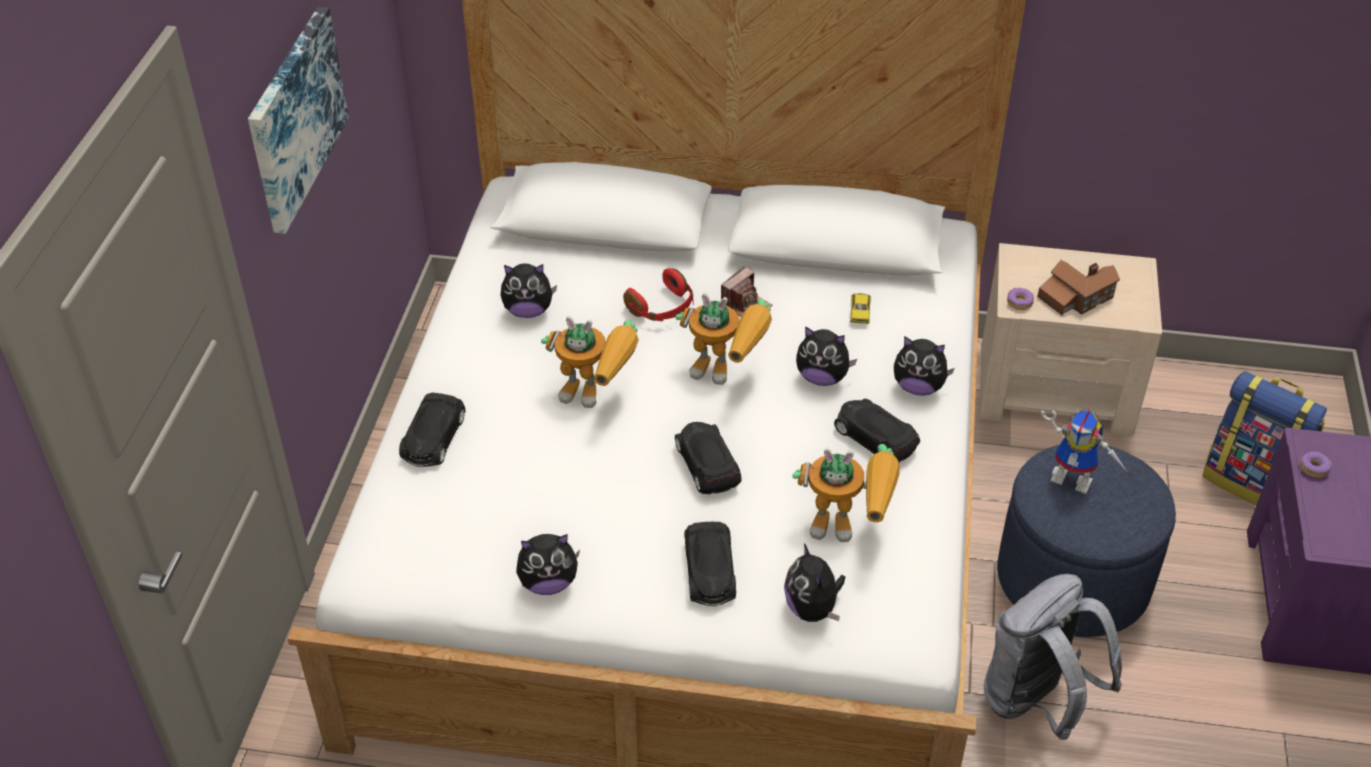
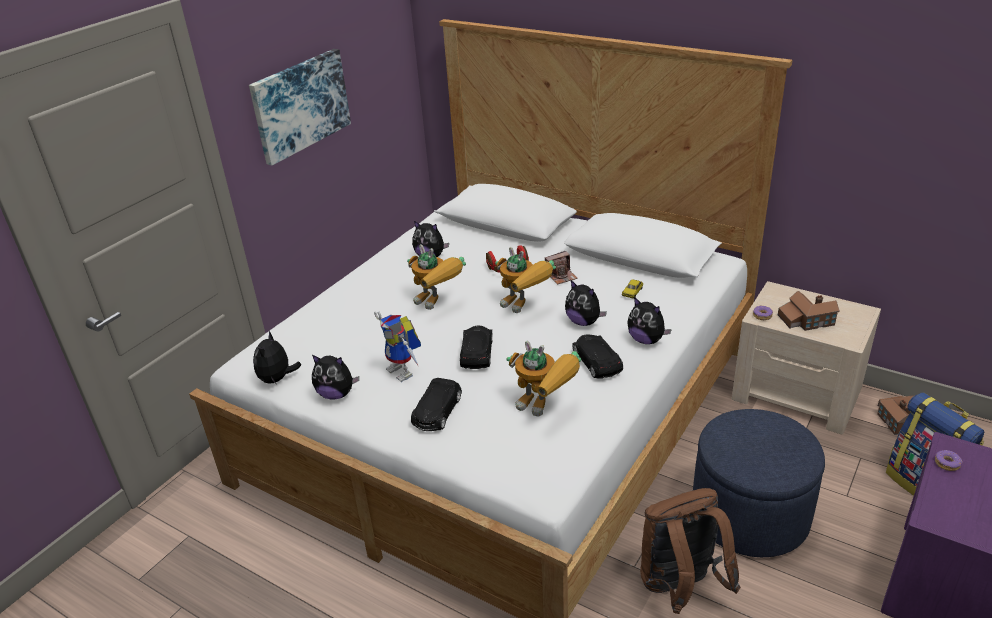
camera: 25 degrees right, 10 degrees down
black toy car [399,392,465,467] -> none
plush toy [784,543,845,622] -> plush toy moved to [253,331,302,384]
grey backpack [984,574,1122,740] -> brown backpack [640,488,741,614]
toy robot [1041,408,1127,494] -> toy robot moved to [374,311,421,382]
none -> toy house [877,395,915,435]

